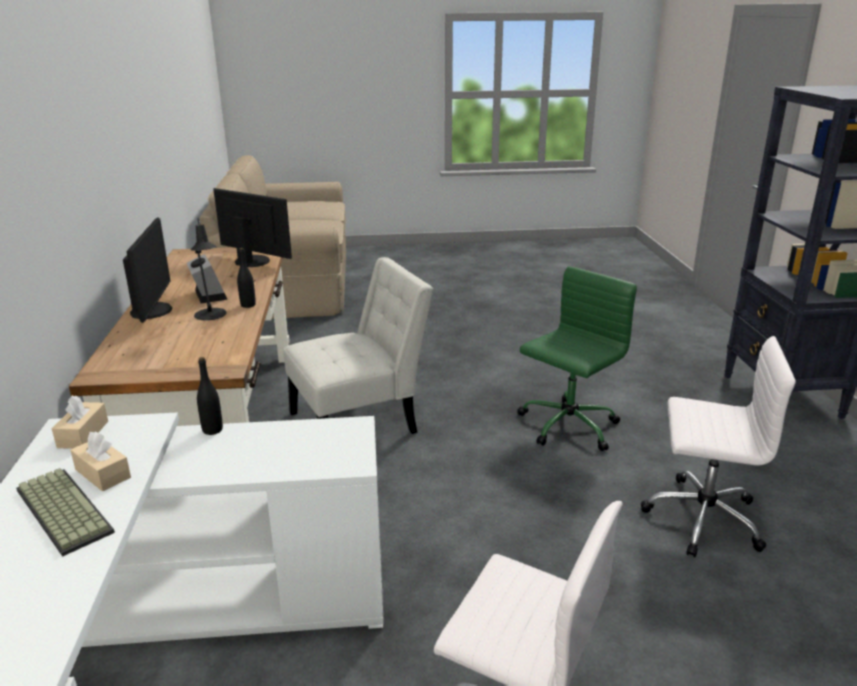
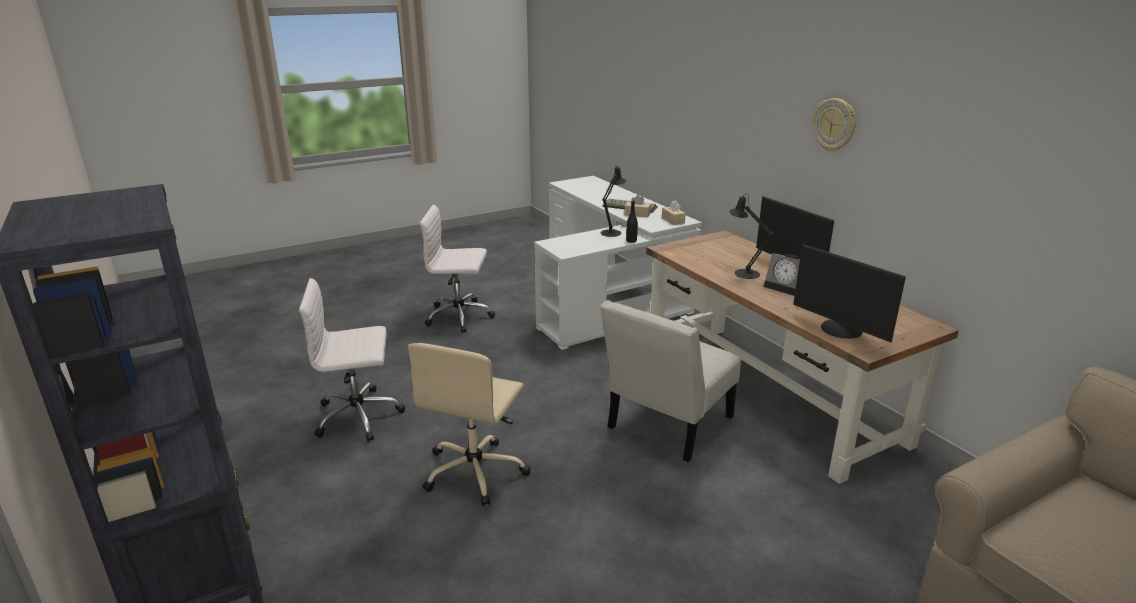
camera: 155 degrees right, 0 degrees up
monitor [213,188,292,267] -> monitor turned 45 degrees clockwise [793,244,906,342]
black bottle [237,248,256,308] -> none
green office chair [517,267,637,451] -> beige office chair [408,343,531,506]
none -> black table lamp [600,164,626,237]
none -> wall clock [813,98,856,152]

